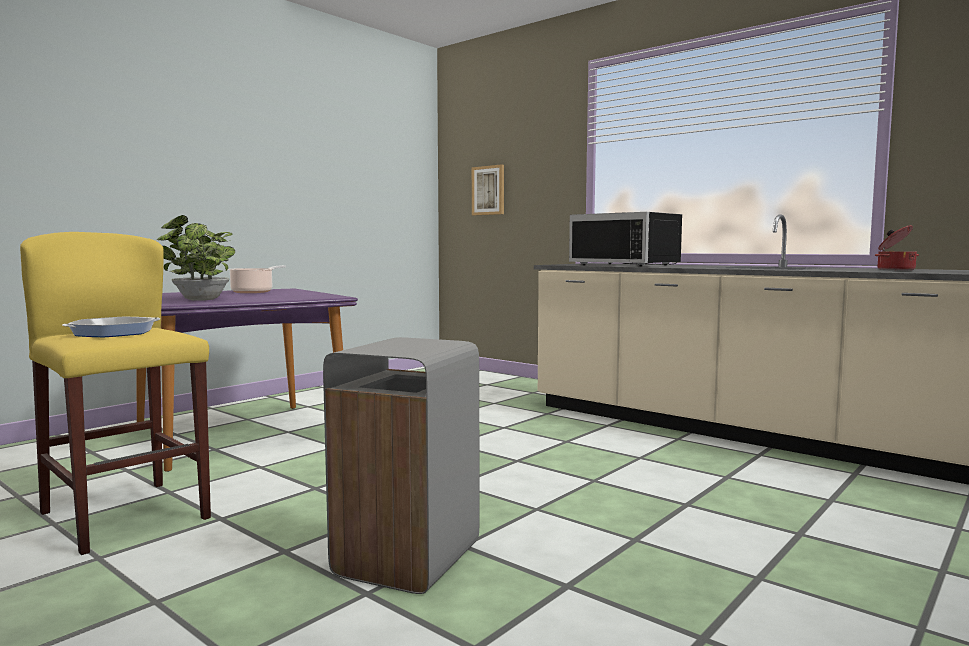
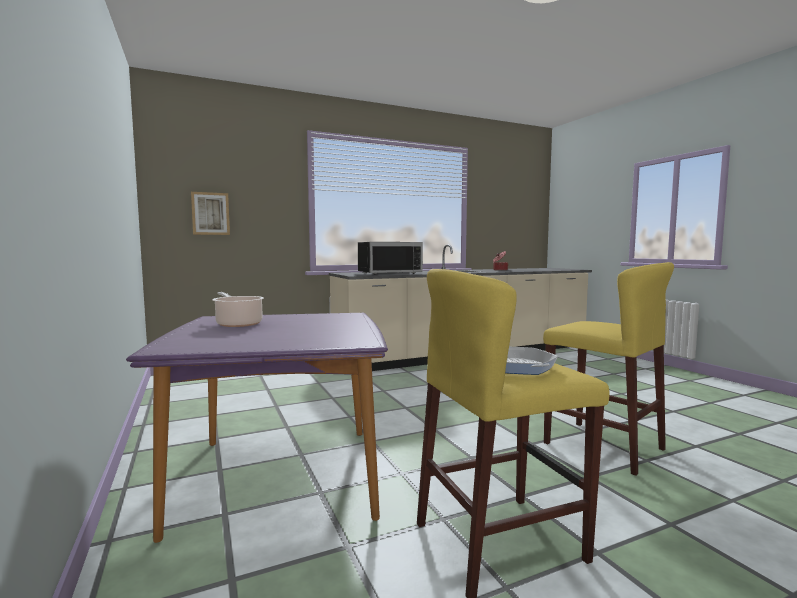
camera: 65 degrees left, 0 degrees up
potted plant [156,215,235,301] -> none
grey trash can [323,337,479,594] -> yellow stool [543,262,674,476]

